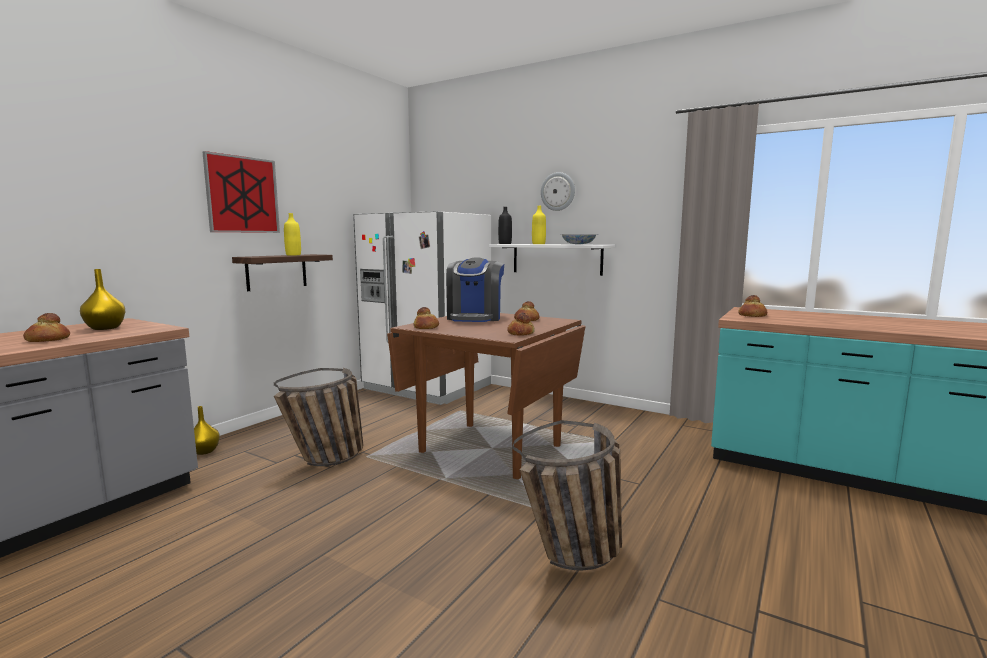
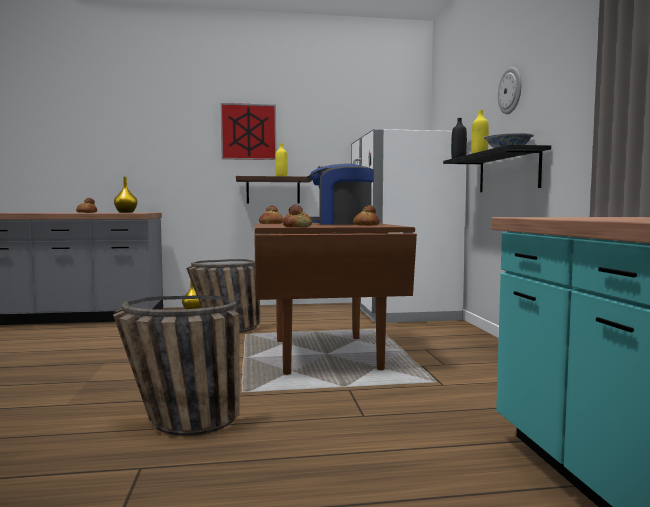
camera: 50 degrees right, 5 degrees down
coffee machine [446,257,504,322] -> coffee machine turned 45 degrees clockwise [306,163,374,225]
white shelf [489,244,615,276] -> black shelf [443,145,551,192]
bread [738,295,767,317] -> none

